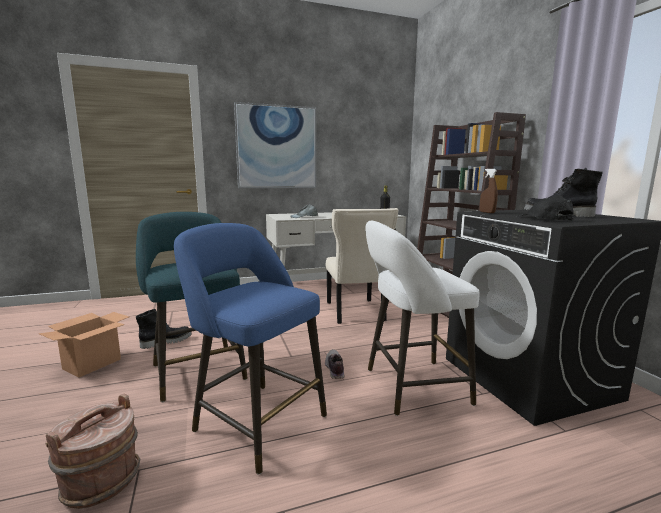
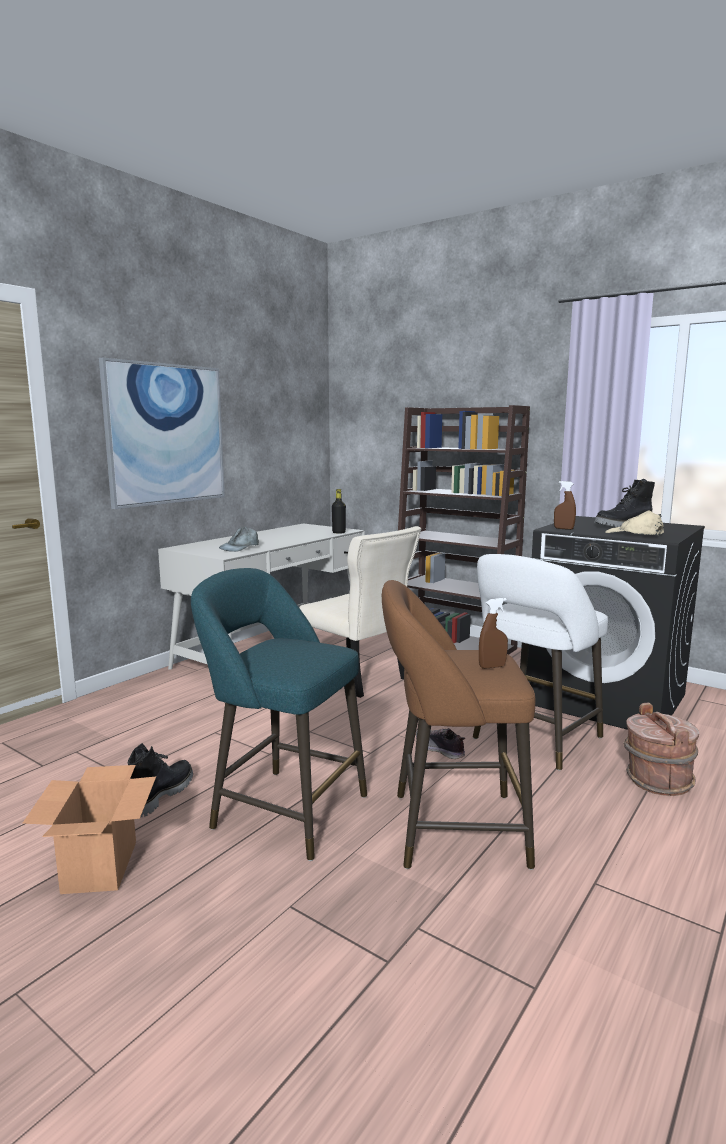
camera: 35 degrees left, 0 degrees up
brown bucket [45,394,140,509] -> brown bucket moved to [623,702,699,796]
blue stool [174,223,327,475] -> brown stool [382,580,535,870]
black cap [516,195,574,221] -> beige cap [605,510,664,535]
none -> brown spray bottle [479,598,508,669]

